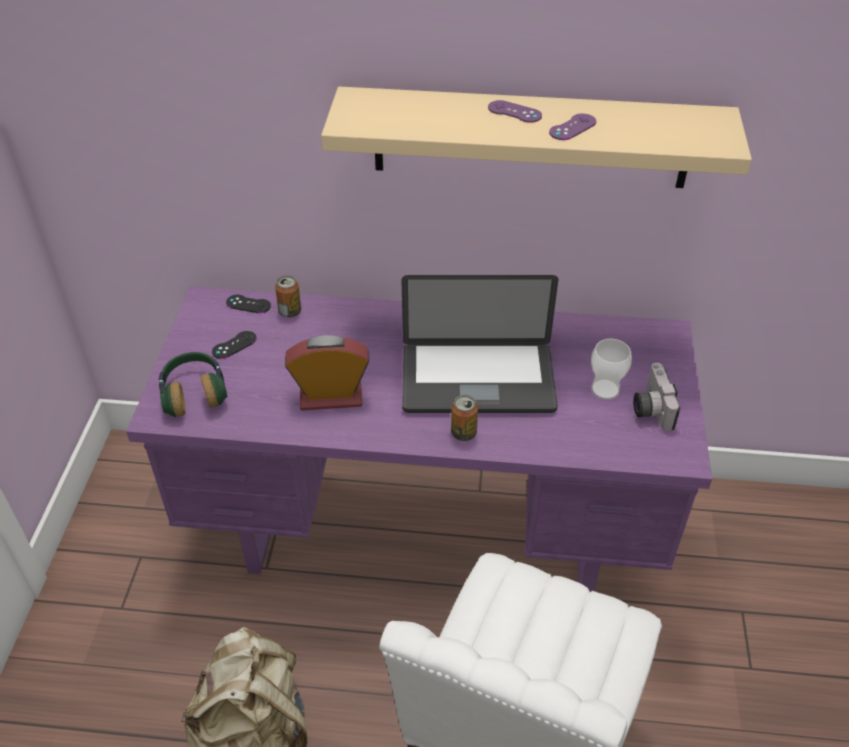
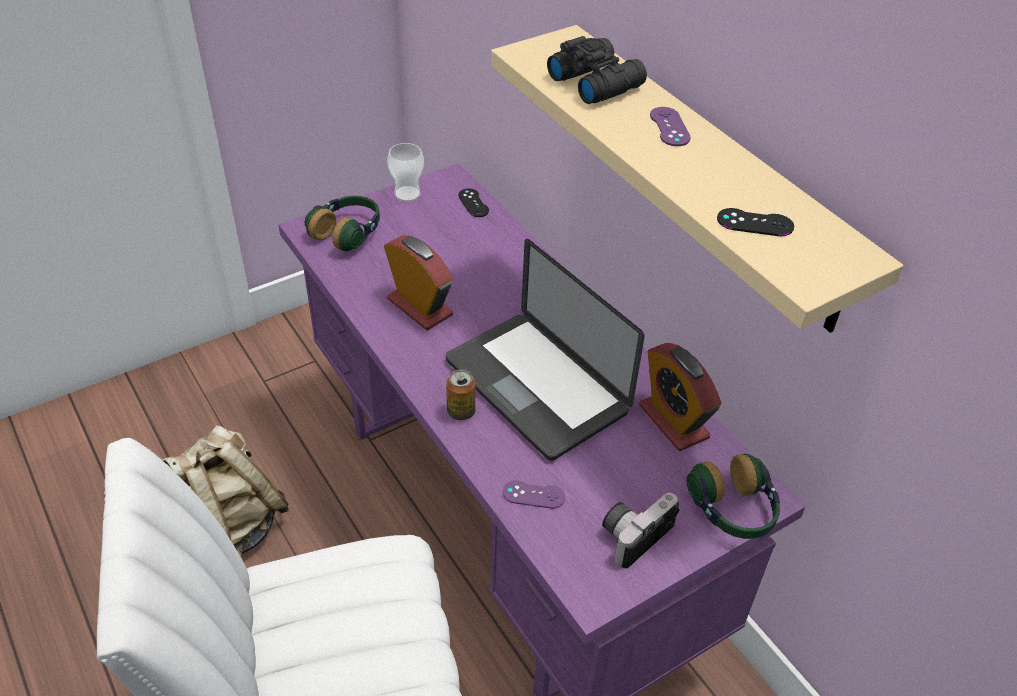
camera: 50 degrees right, 0 degrees up
black game controller [212,331,257,359] -> black game controller moved to [717,208,794,236]
can [275,275,301,318] -> none
purple game controller [549,114,597,140] -> purple game controller moved to [503,480,565,509]
cup [591,339,632,400] -> cup moved to [387,143,424,202]
none -> black binoculars [547,36,647,104]
none -> alarm clock [639,343,722,451]
none -> headphones [686,454,780,539]

